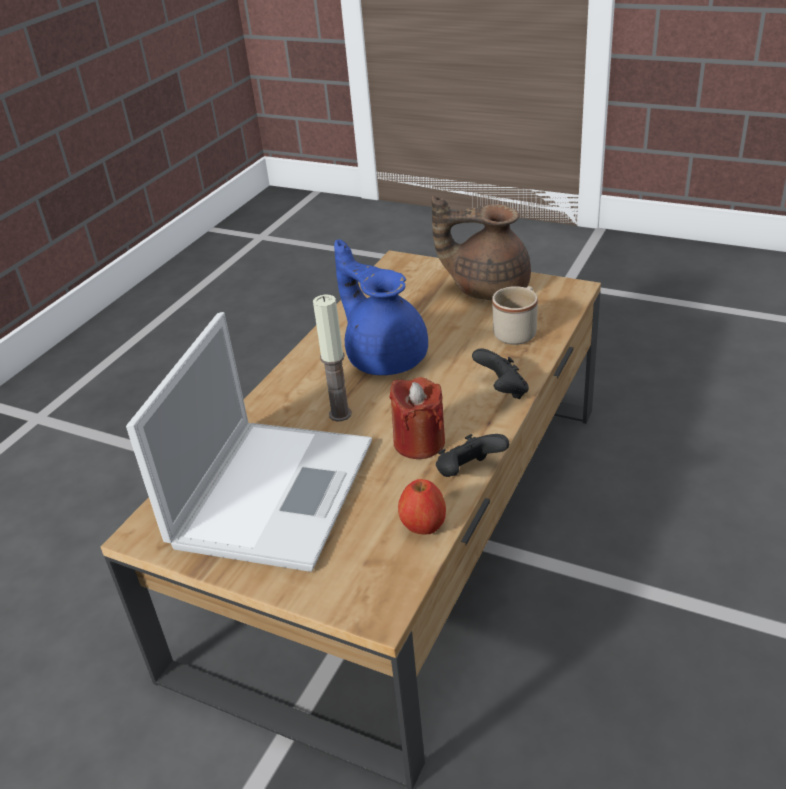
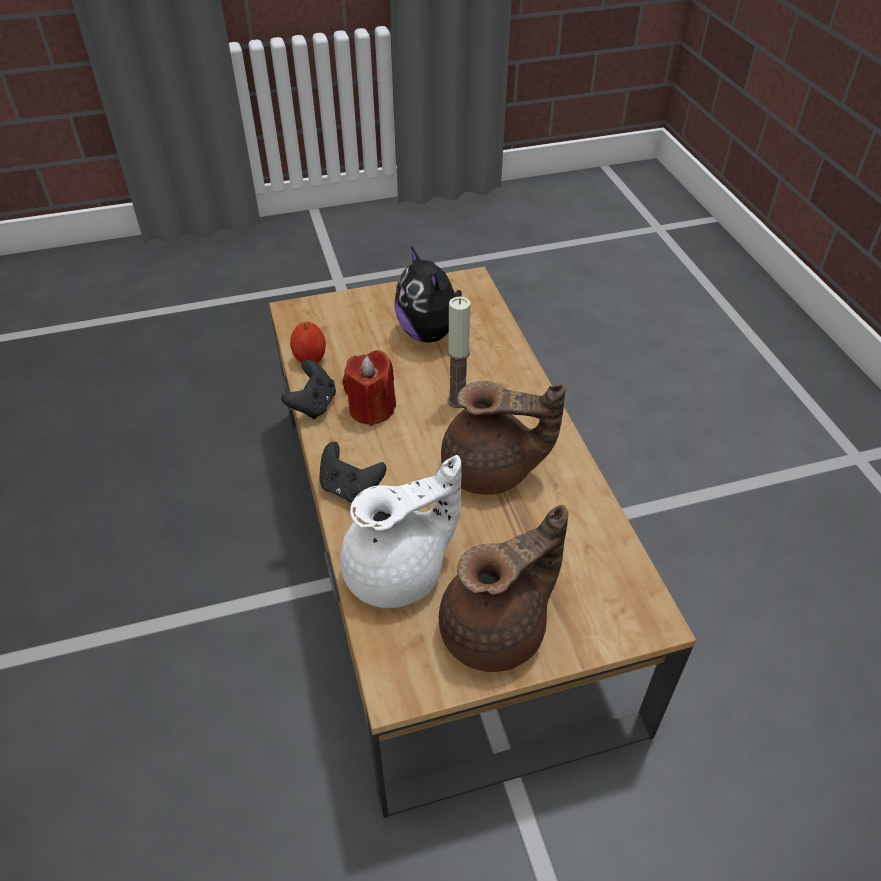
camera: 135 degrees right, 10 degrees up
laptop [126,312,372,572] -> plush toy [394,246,462,343]
blue teapot [334,239,428,375] -> brown teapot [441,381,566,495]
beige mug [492,286,538,345] -> white teapot [340,455,461,608]

